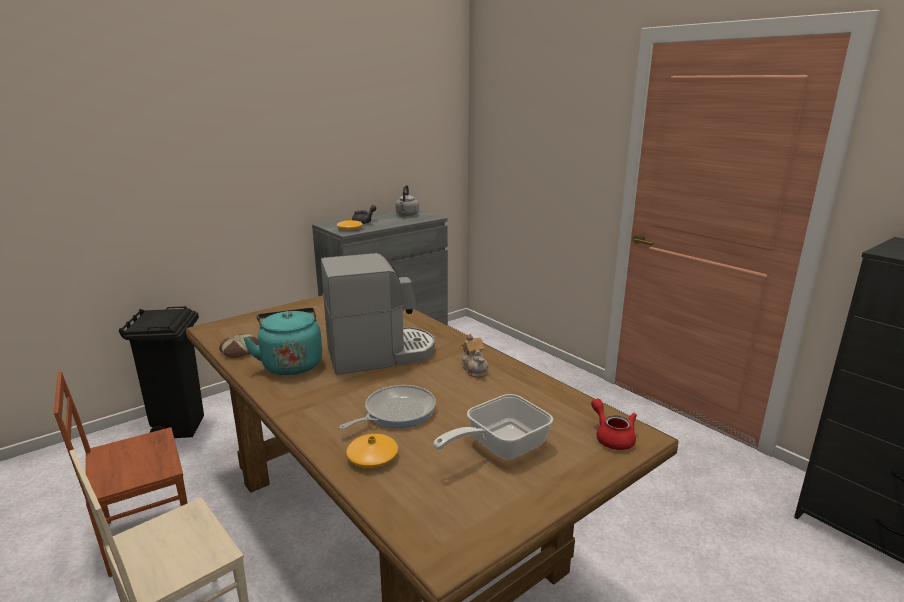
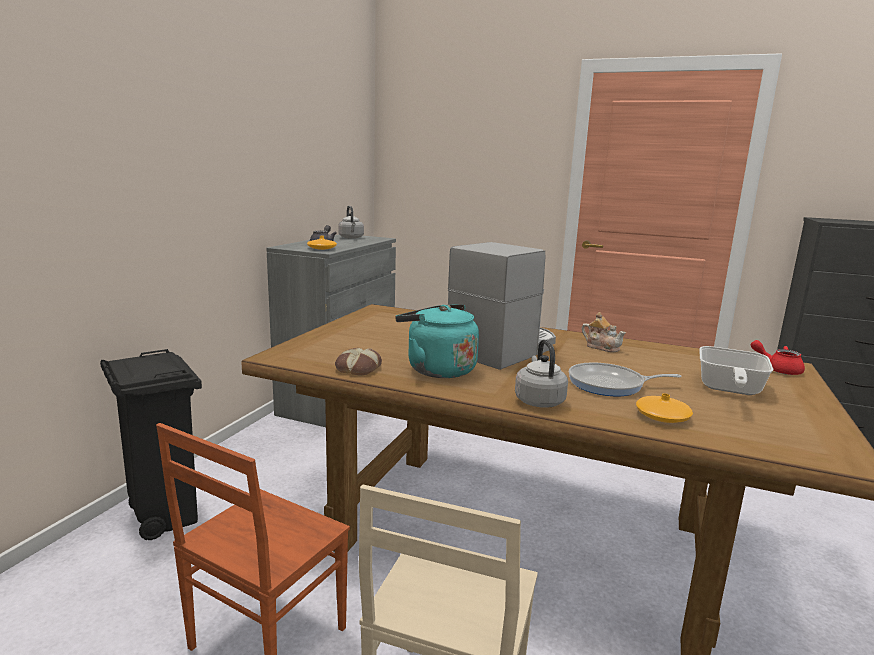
camera: 30 degrees left, 5 degrees down
frying pan [339,385,436,429] -> frying pan turned 105 degrees counterclockwise [569,363,681,396]
none -> grey kettle [515,339,568,408]

